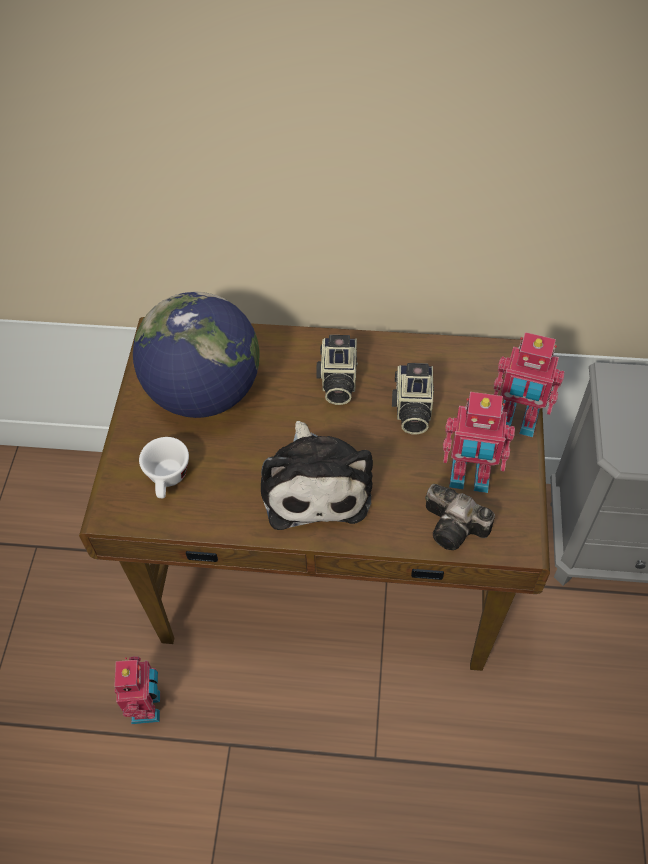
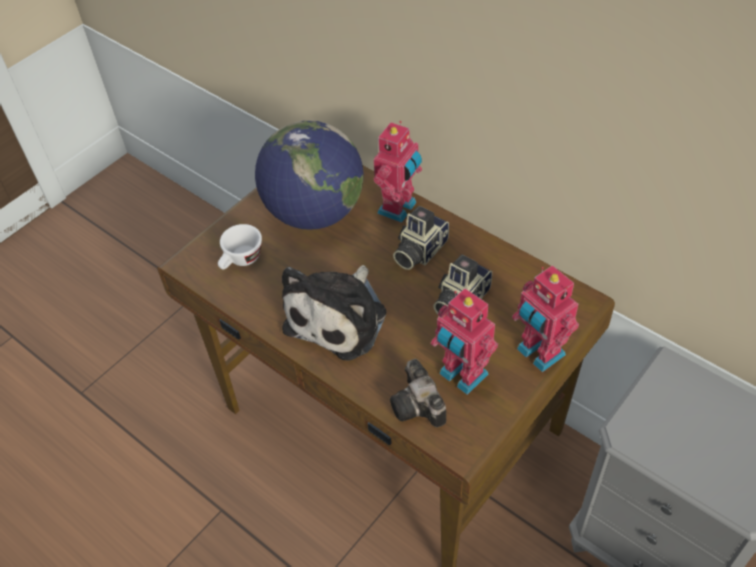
camera: 35 degrees right, 5 degrees down
toy robot [114,656,160,724] -> toy robot moved to [374,121,422,223]

